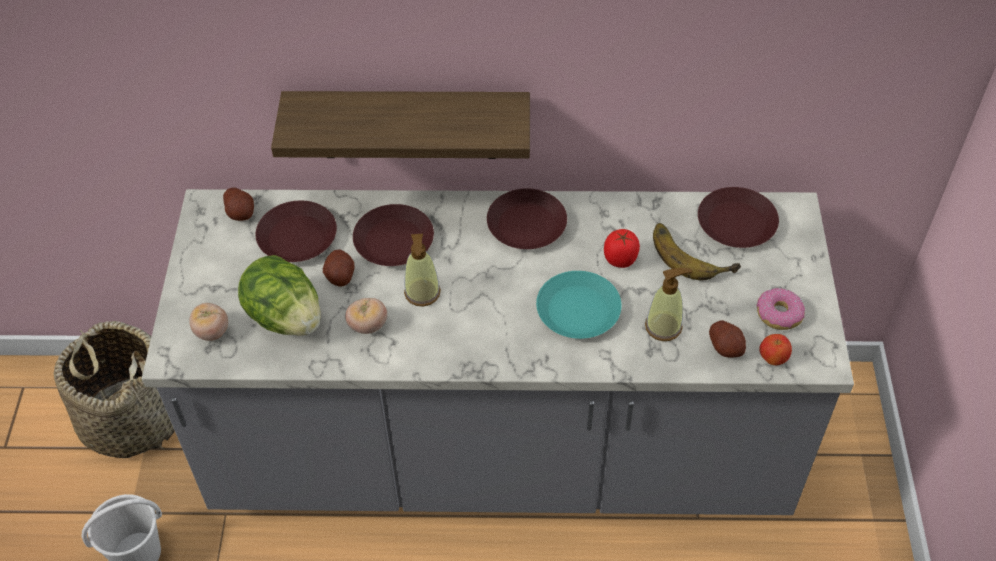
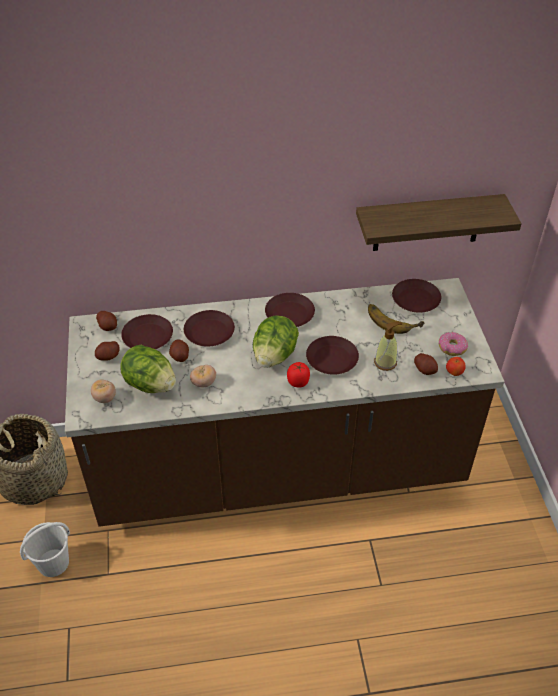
camera: 10 degrees left, 5 degrees down
grey counter [142,189,854,515] -> brown counter [65,278,504,527]
shelf [271,91,530,159] -> shelf moved to [356,194,522,251]
soap dispenser [404,234,441,306] -> none
turquoise plate [536,271,622,339] -> brown plate [306,336,359,375]
tomato [604,229,640,268] -> tomato moved to [287,362,310,388]
none -> potato [95,341,120,360]
none -> lettuce [253,315,299,368]

